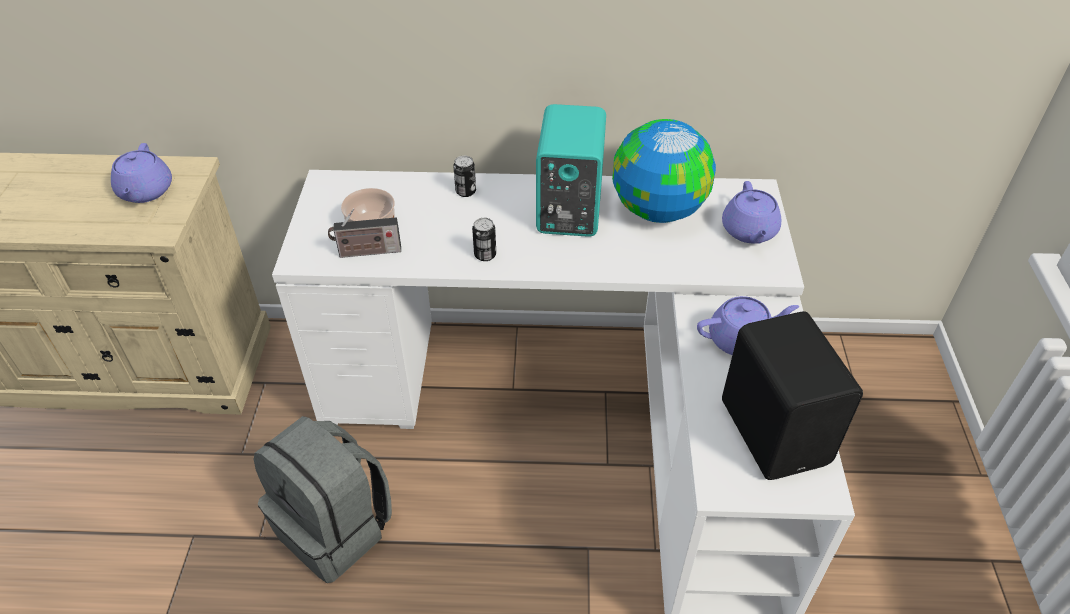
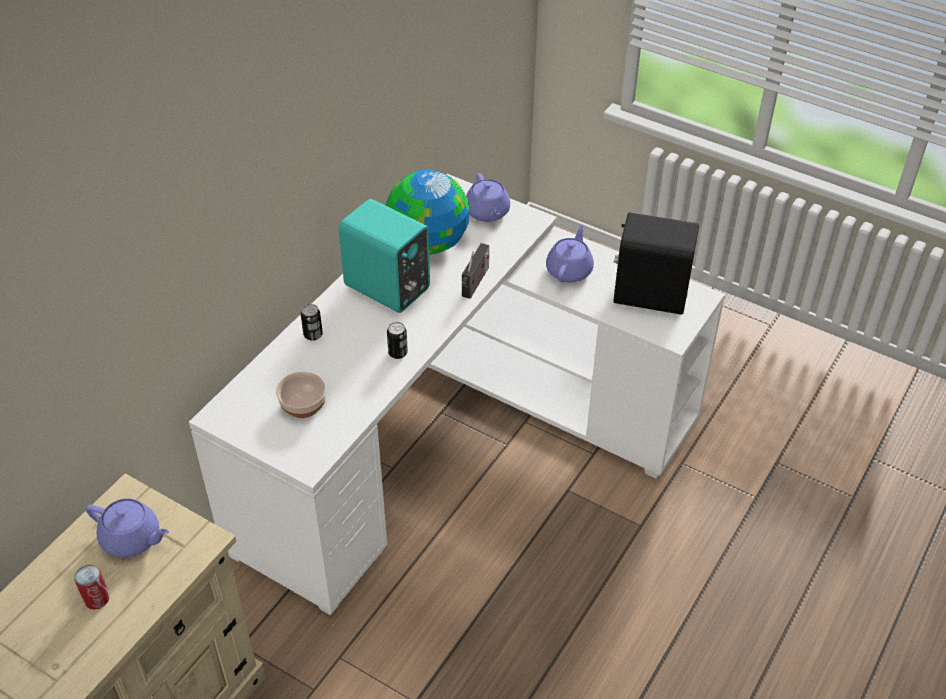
camera: 60 degrees left, 0 degrees up
grey backpack [253,416,392,583] -> none
radio [328,208,401,258] -> radio moved to [462,243,489,299]
purple teapot [722,181,781,244] -> purple teapot turned 45 degrees clockwise [466,173,510,222]
none -> can [74,565,110,609]

